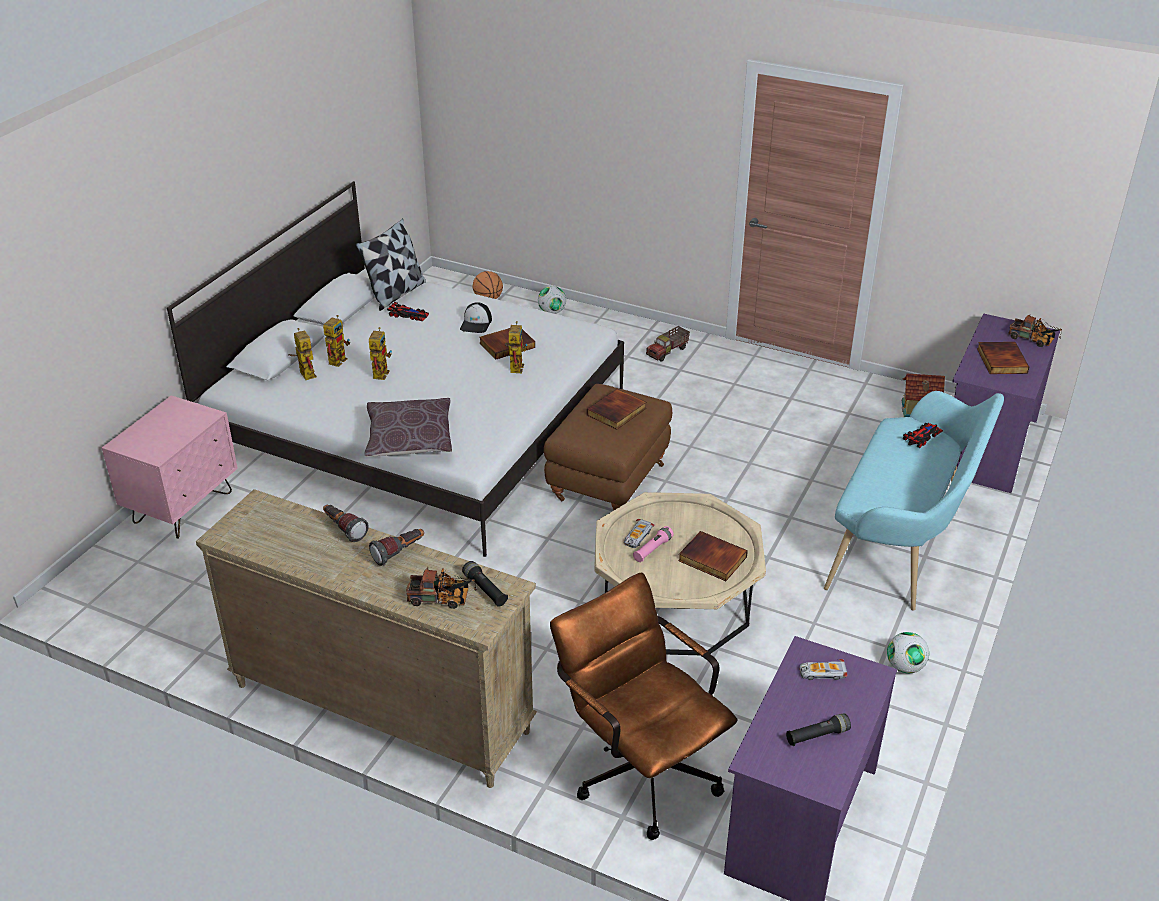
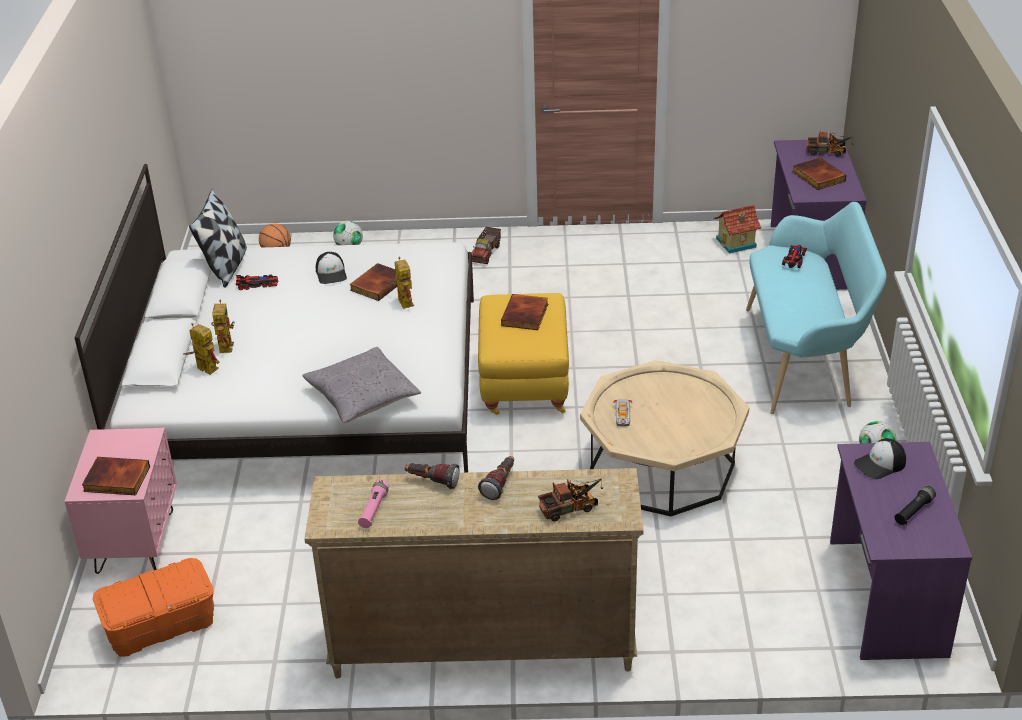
camera: 25 degrees left, 0 degrees up
brown pillow [364,398,452,457] -> grey pillow [303,347,421,423]
toy robot [369,327,392,380] -> none
black flashlight [462,561,508,607] -> none
brown ottoman [544,384,672,510] -> yellow ottoman [478,293,569,415]
brown office chair [550,573,737,840] -> none
pink flashlight [633,526,674,562] -> pink flashlight moved to [358,480,389,528]
book [678,531,748,581] -> book moved to [82,457,150,495]
toy car [800,659,847,680] -> cap [854,438,906,479]
none -> orange storage box [93,558,214,657]

